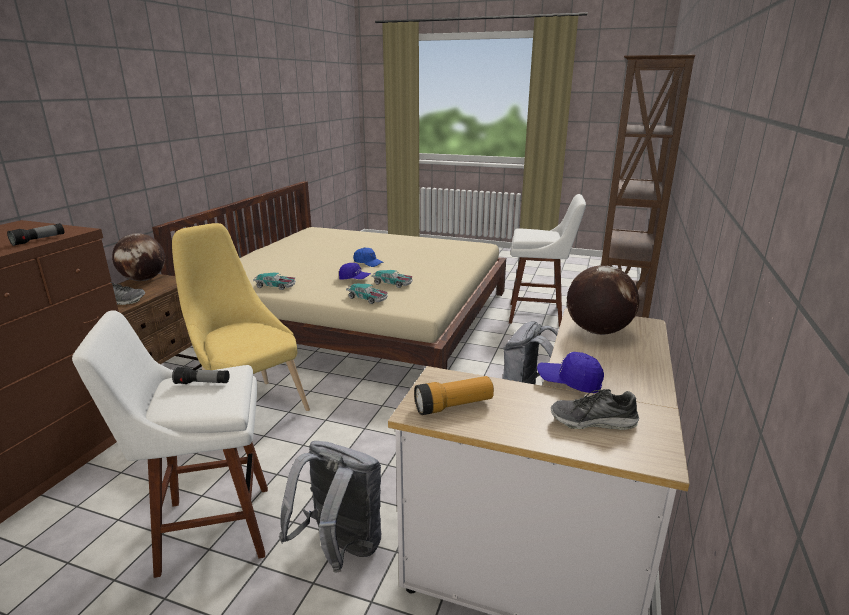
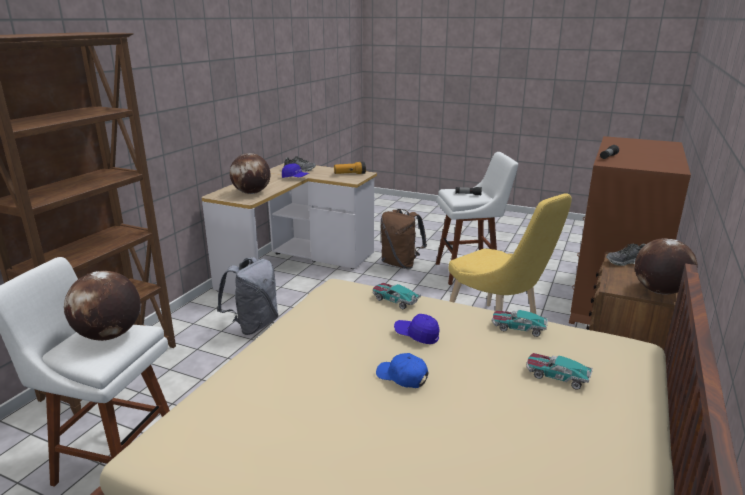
camera: 175 degrees left, 0 degrees up
grey backpack [279,441,381,572] -> brown backpack [381,209,427,269]
toy car [372,270,413,288] -> toy car moved to [526,353,593,390]
none -> globe [64,271,141,341]

